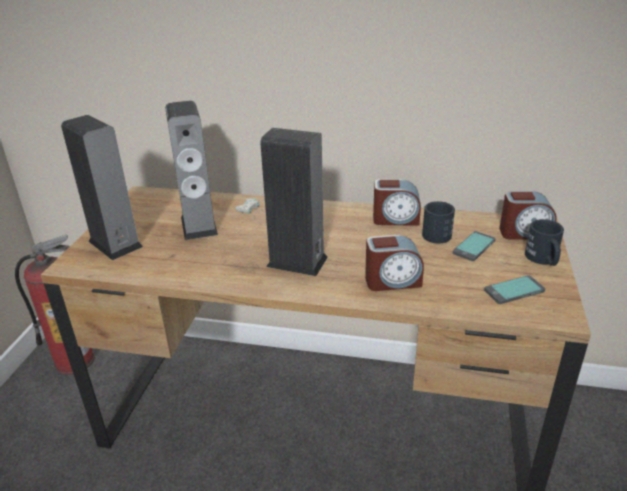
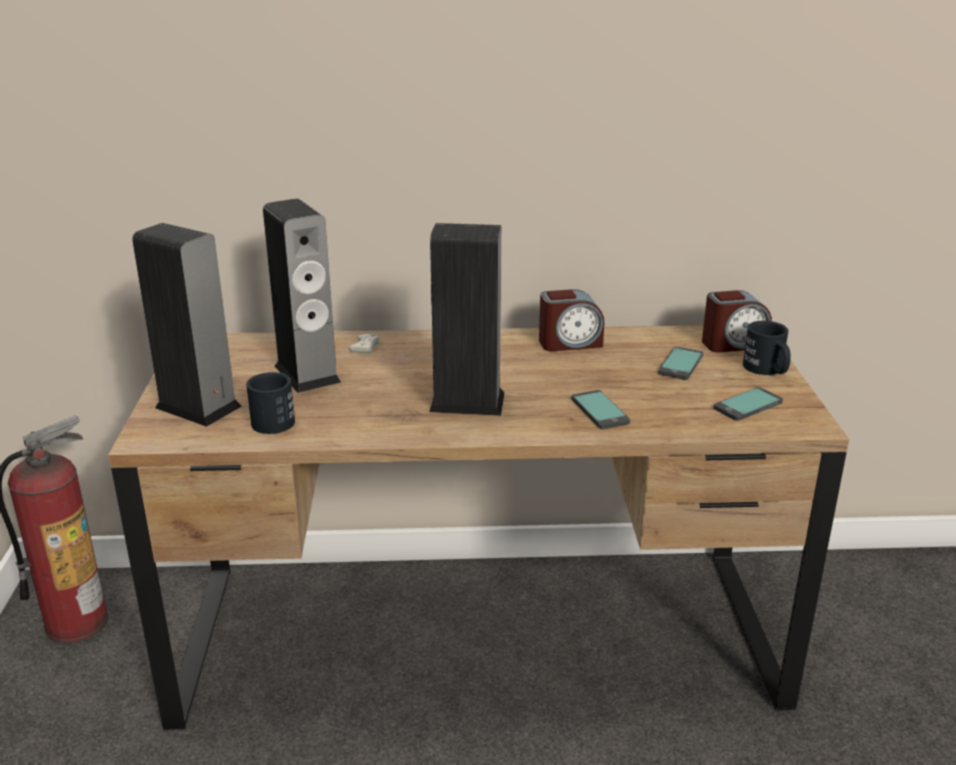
camera: 15 degrees left, 5 degrees down
alarm clock [365,235,424,291] -> phone [571,390,630,429]
black mug [422,201,455,243] -> black mug moved to [246,372,295,434]

